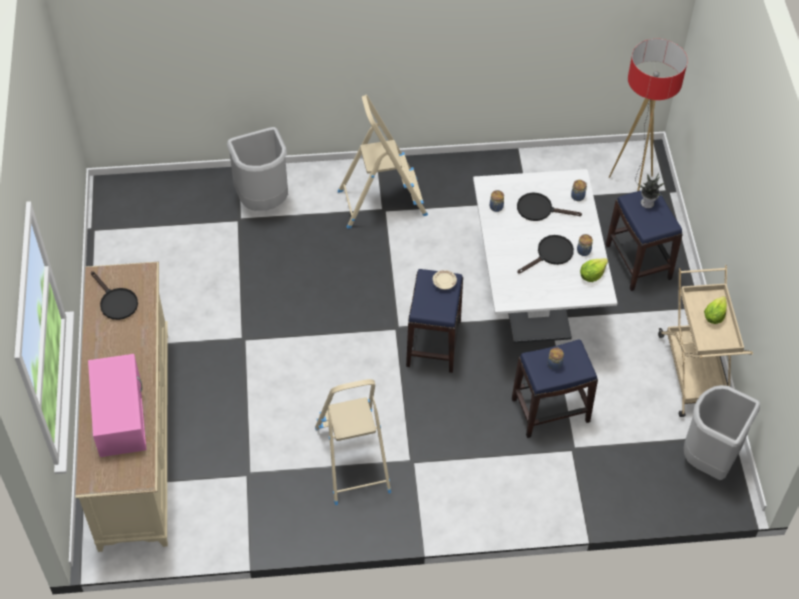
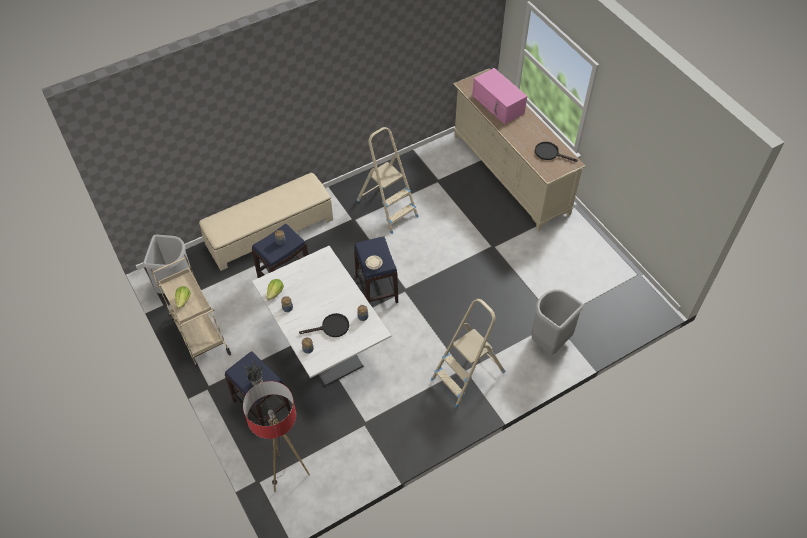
camera: 155 degrees right, 0 degrees up
black frying pan [518,235,574,274] -> none
none -> beige bench [199,173,333,271]

